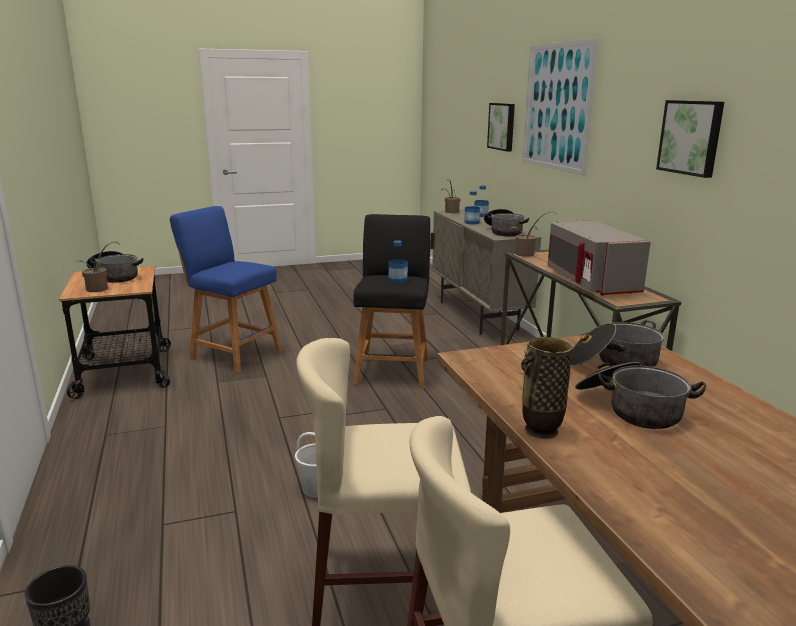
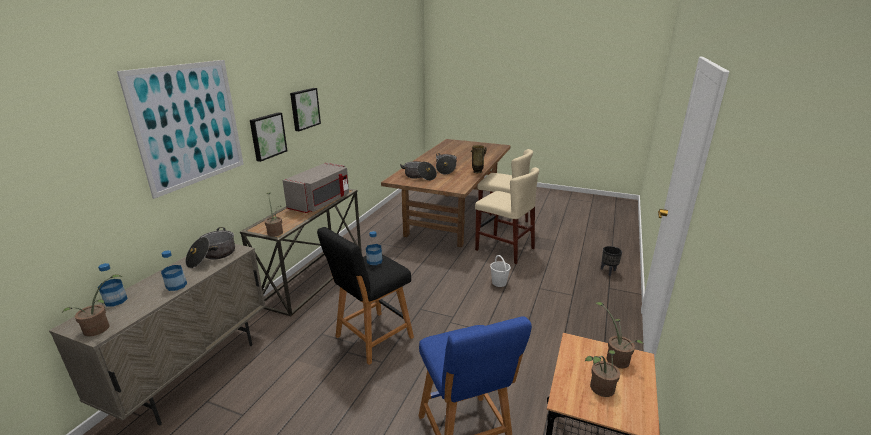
camera: 140 degrees left, 5 degrees up
cooking pot [87,251,144,283] -> potted plant [585,350,620,397]
picture [487,103,515,151] -> picture moved to [250,112,287,162]

